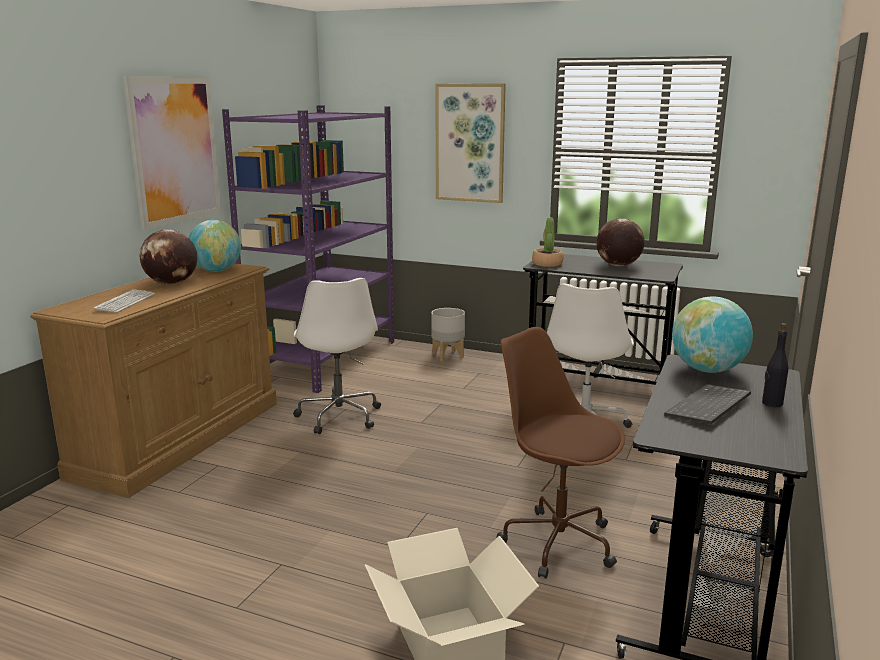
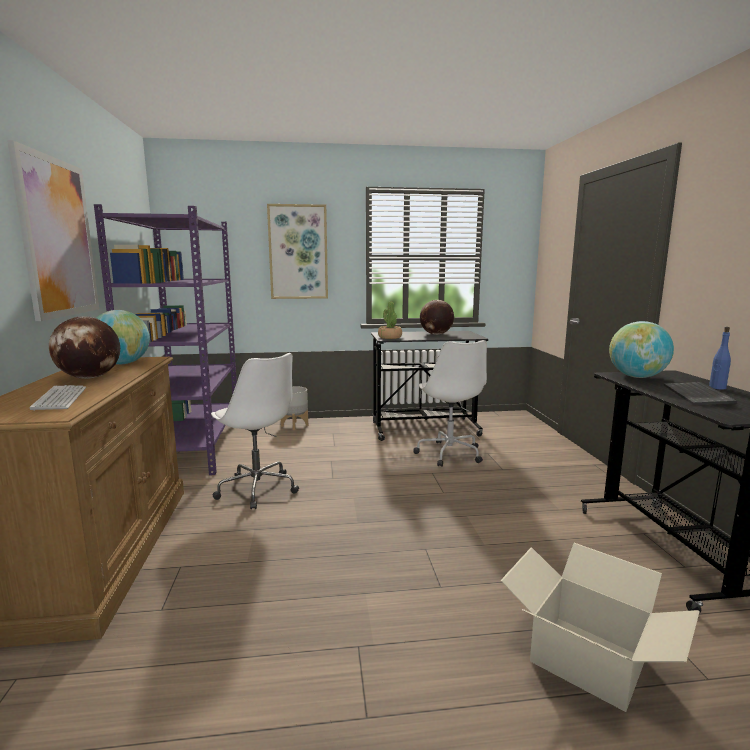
camera: 30 degrees left, 5 degrees down
brown office chair [497,327,625,579] -> none
black bottle [762,323,788,407] -> blue bottle [709,327,731,390]

